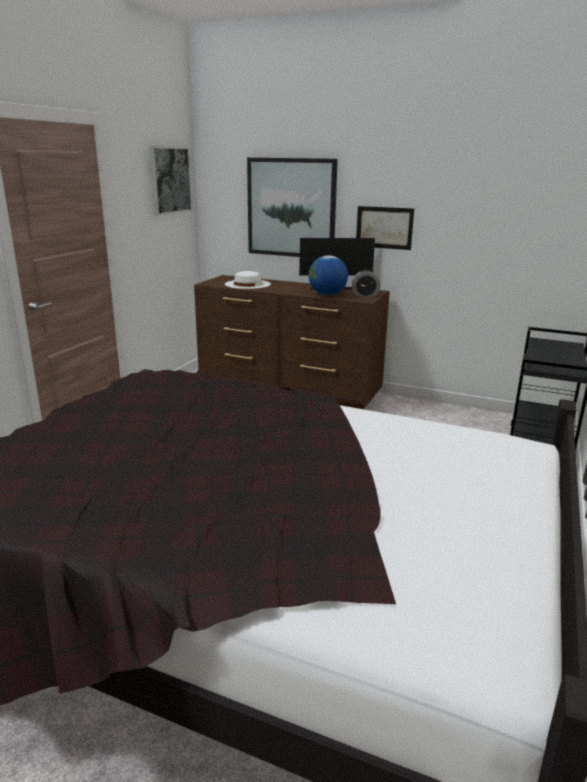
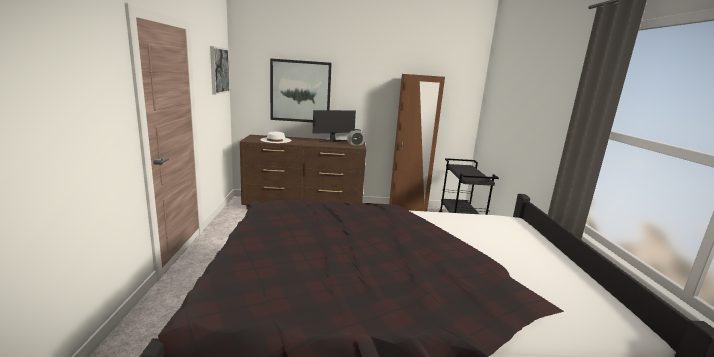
camera: 25 degrees left, 5 degrees down
globe [309,255,348,296] -> none
picture [356,206,414,250] -> none
none -> brown wardrobe [389,74,445,211]

